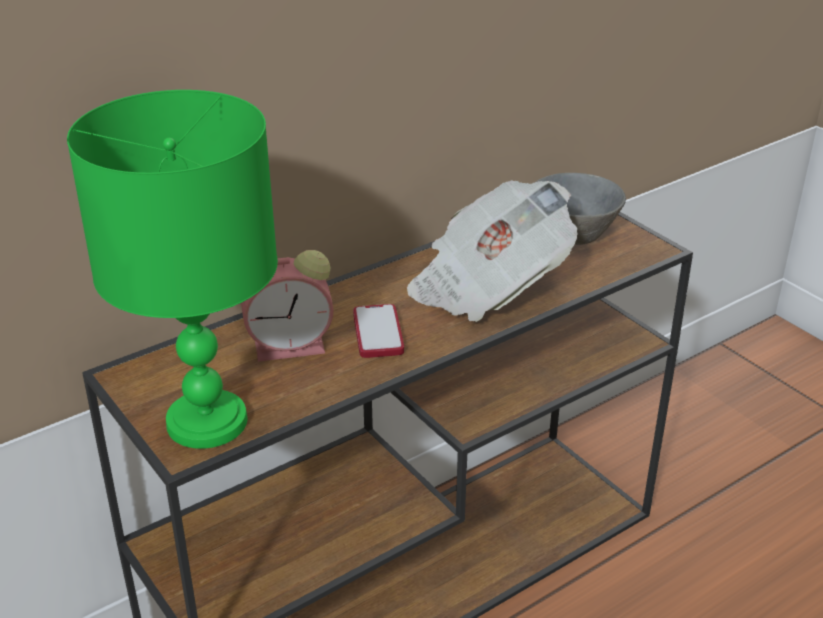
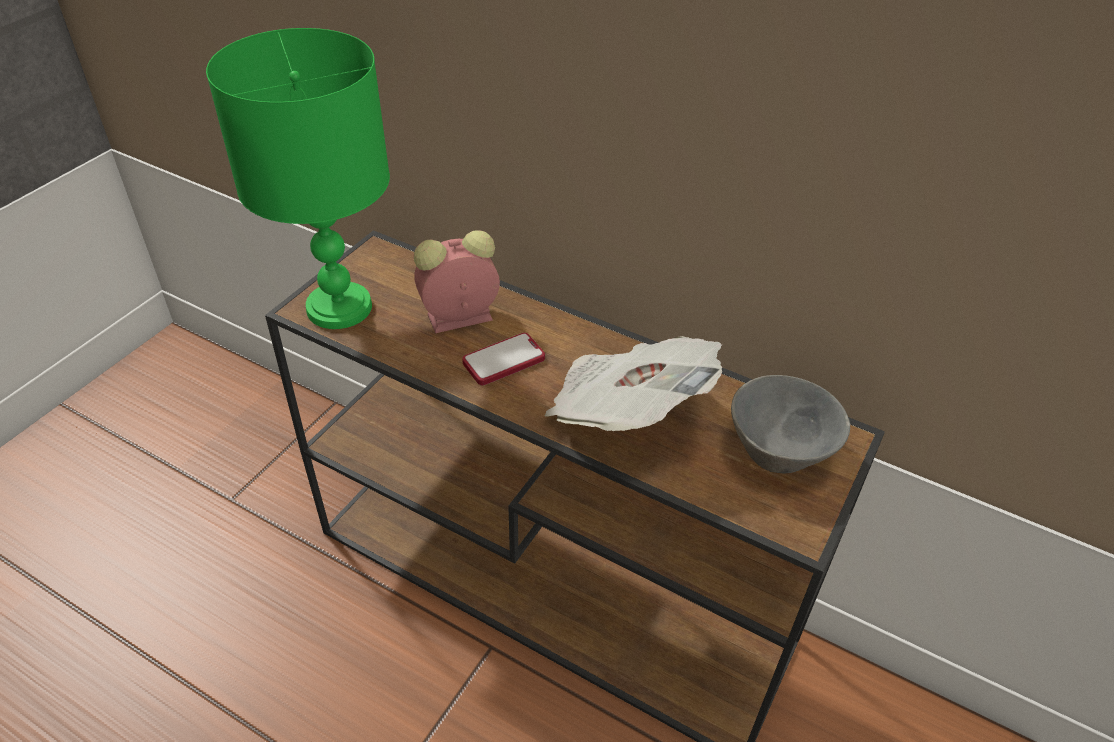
camera: 65 degrees right, 10 degrees up
alarm clock [241,250,333,362] -> alarm clock turned 105 degrees clockwise [414,230,500,333]

